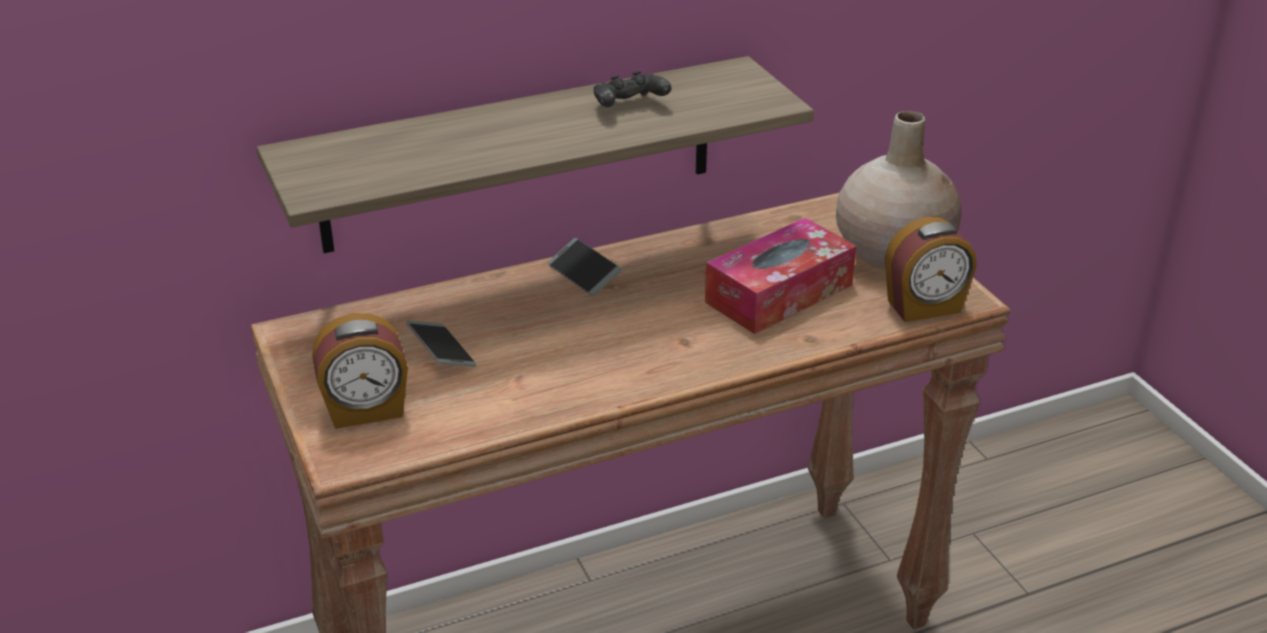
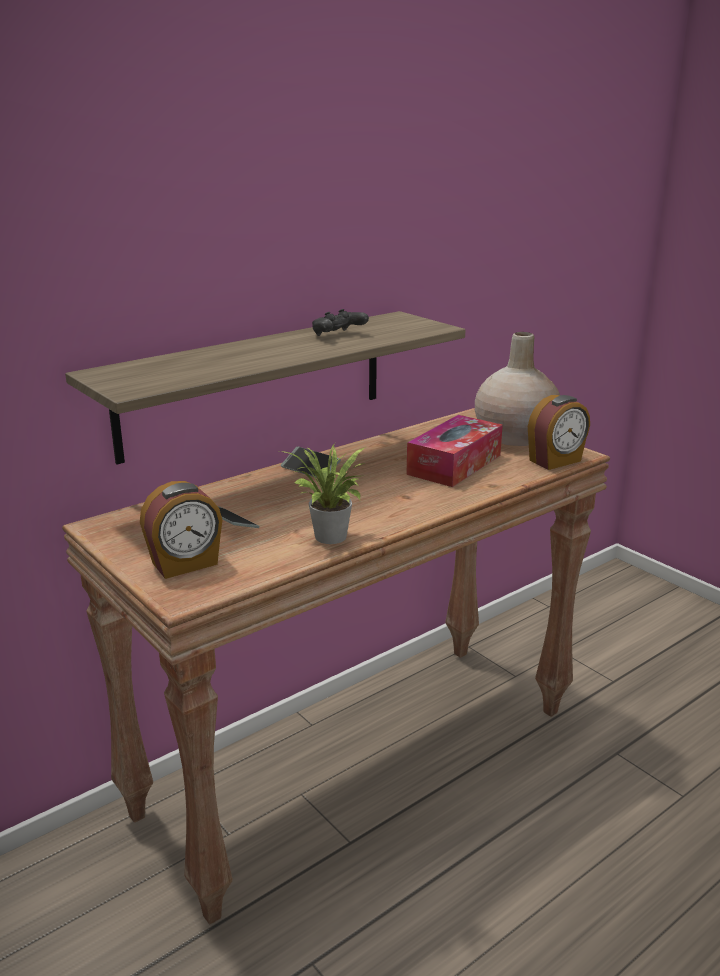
camera: 15 degrees left, 10 degrees down
none -> potted plant [280,443,366,544]

